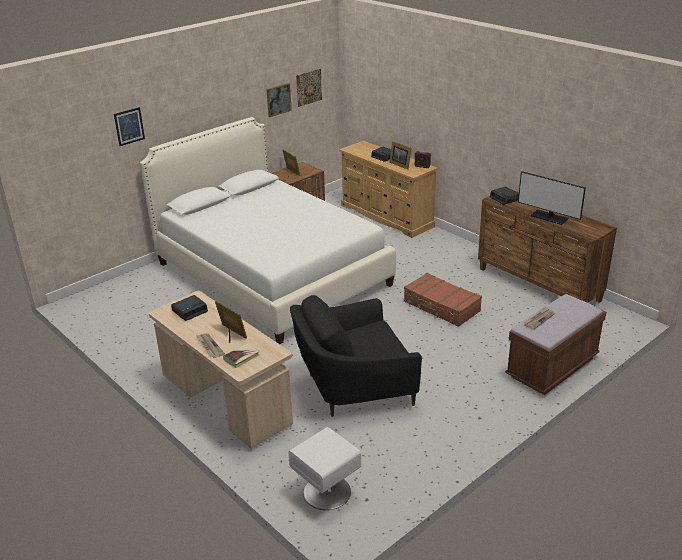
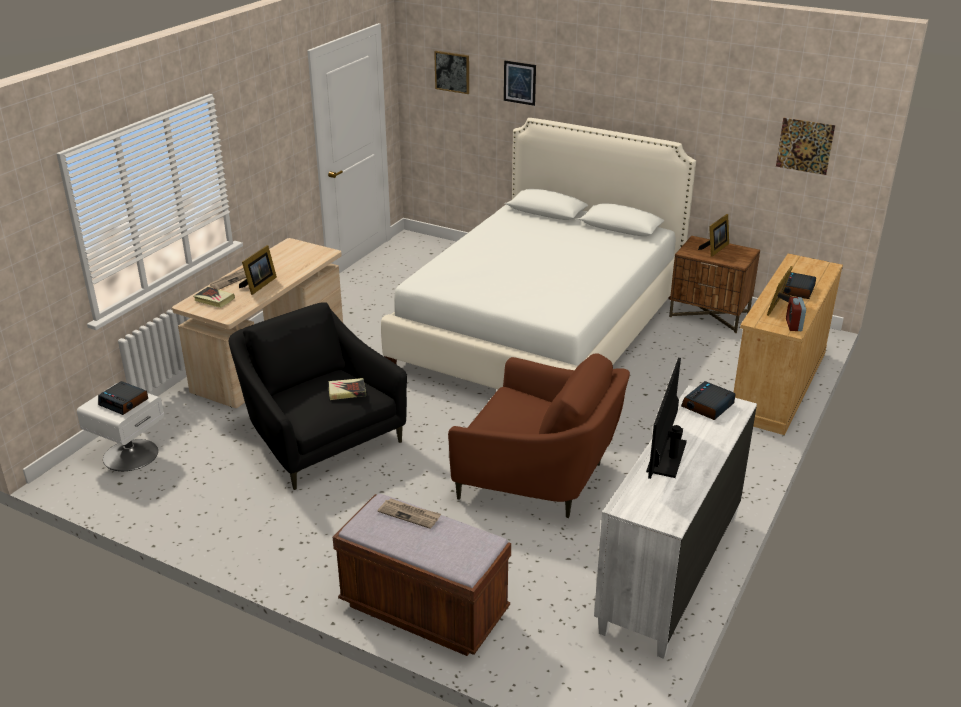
camera: 70 degrees right, 0 degrees up
alarm clock [171,295,208,321] -> alarm clock moved to [98,381,148,415]
picture [267,83,292,117] -> picture moved to [434,51,469,94]
brown suitcase [404,273,482,327] -> brown armchair [448,353,630,518]
brown dresser [478,190,617,303] -> white dresser [594,385,757,659]
none -> book [329,378,366,400]

